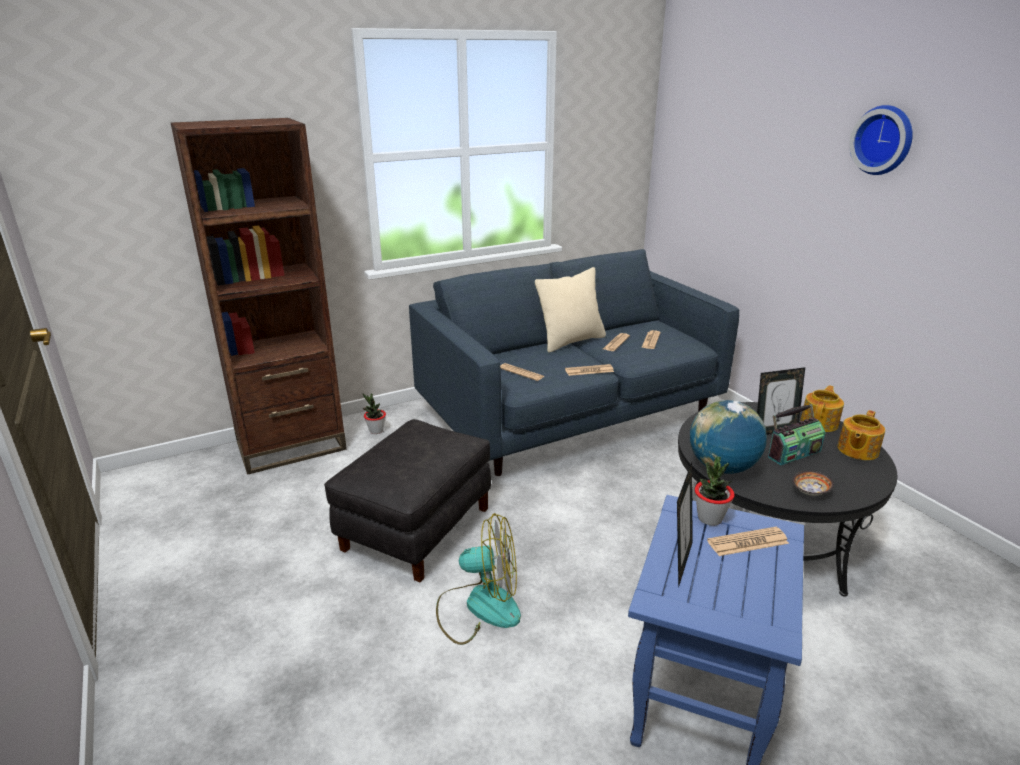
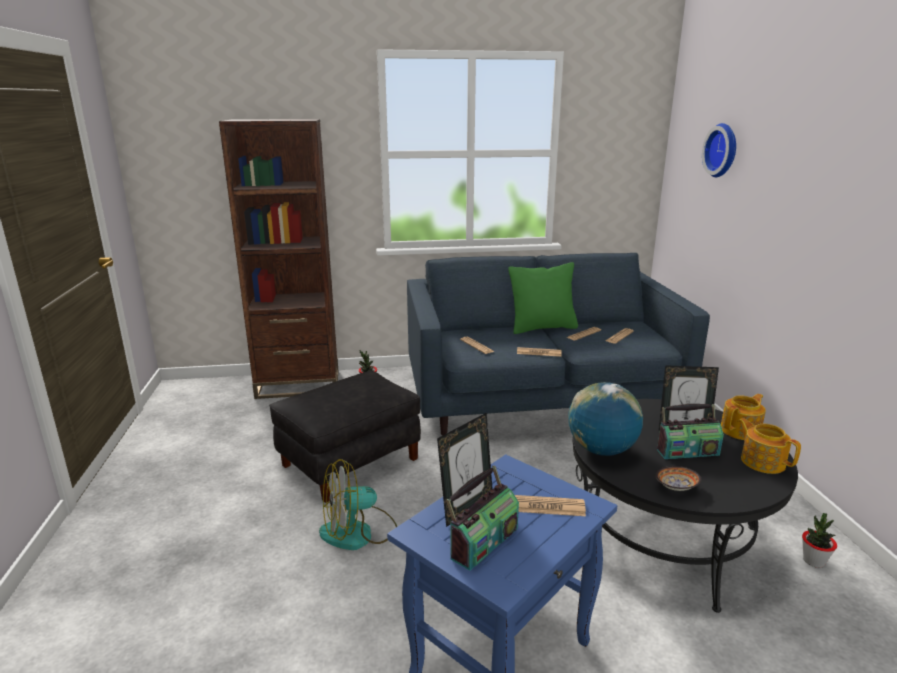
camera: 20 degrees right, 5 degrees down
fan [436,513,521,645] -> fan turned 135 degrees clockwise [319,459,397,550]
beige pillow [535,267,606,353] -> green pillow [508,262,578,334]
potted plant [694,456,735,526] -> potted plant moved to [802,513,837,568]
teapot [838,410,885,460] -> teapot turned 90 degrees clockwise [738,418,801,474]
wall clock [849,105,913,175] -> wall clock moved to [702,123,736,177]
none -> radio [446,465,519,571]

